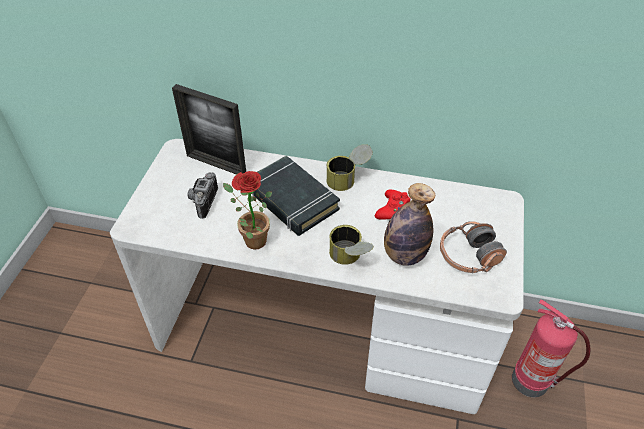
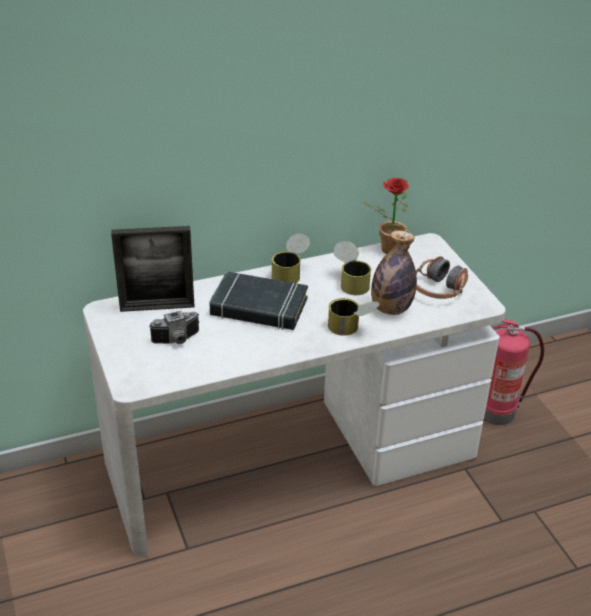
camera: 35 degrees left, 10 degrees down
camera [188,173,218,219] -> camera turned 90 degrees counterclockwise [149,310,199,344]
potted plant [223,171,272,250] -> potted plant moved to [363,178,412,254]
red game controller [375,189,410,220] -> can [334,241,371,295]

